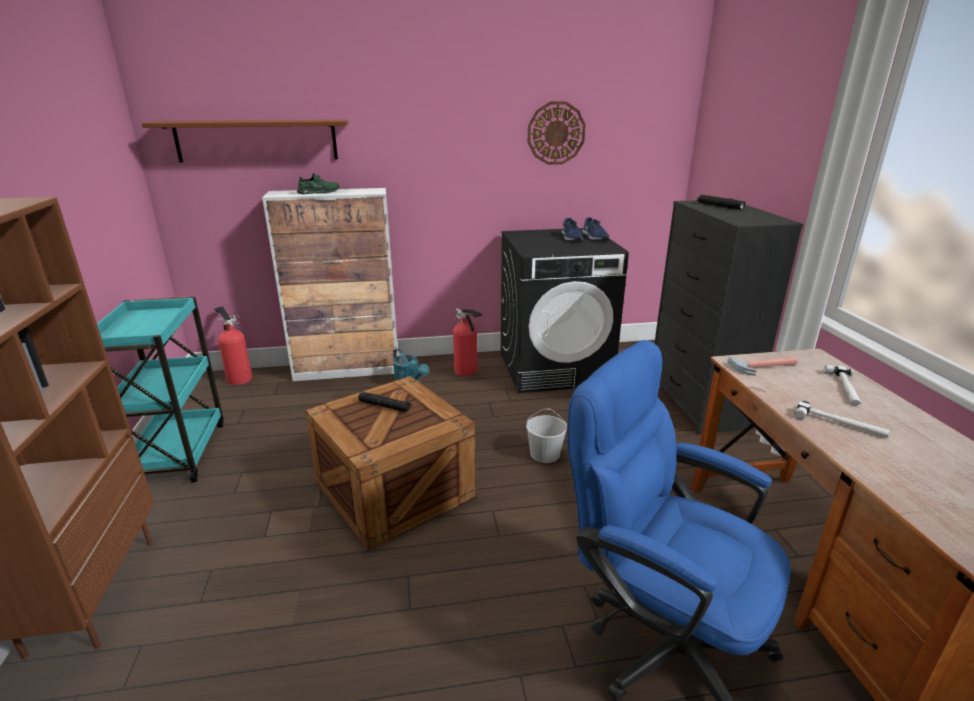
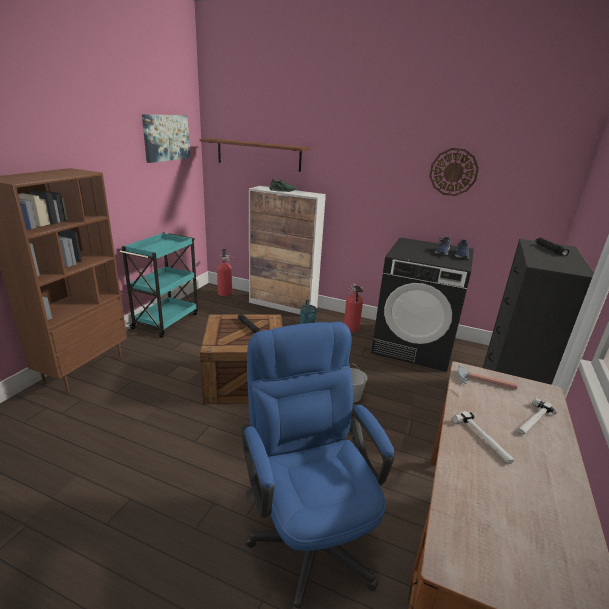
camera: 30 degrees right, 0 degrees up
none -> picture [142,114,190,163]

